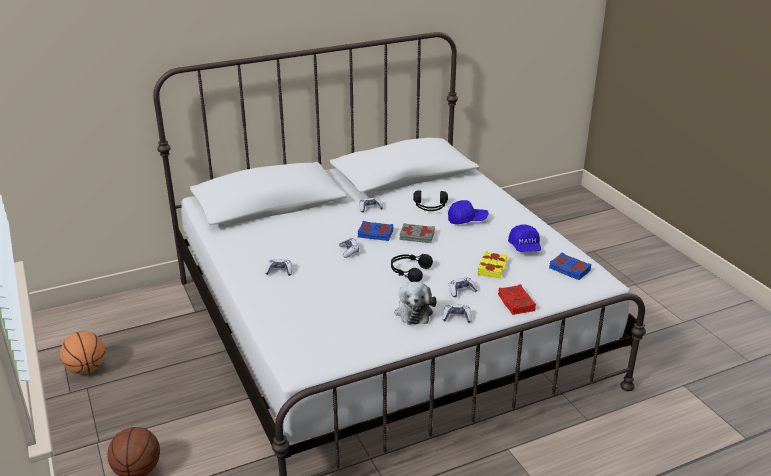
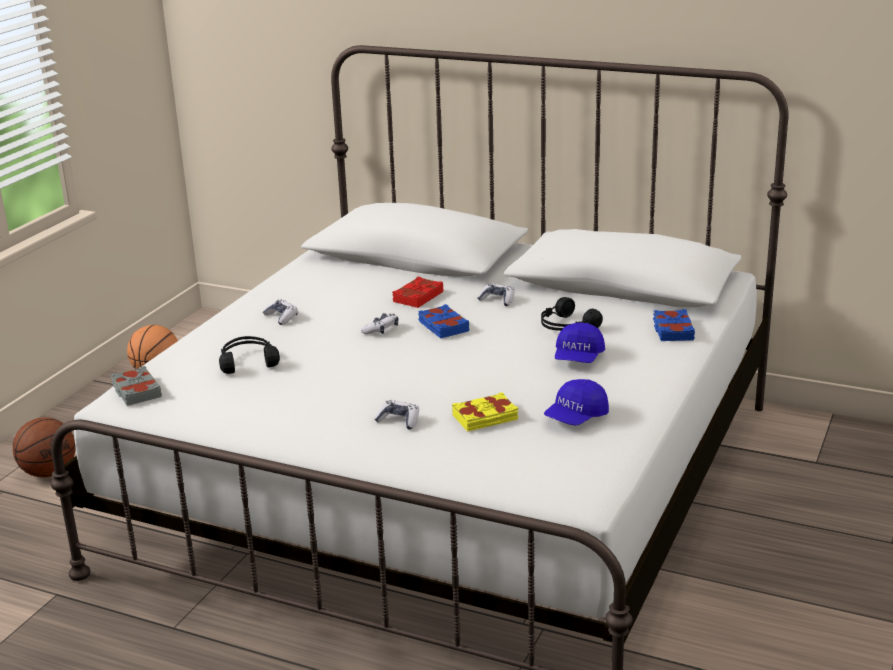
camera: 50 degrees right, 5 degrees down
black headphones [391,254,433,282] -> black headphones moved to [219,336,280,374]
plush toy [395,282,437,325] -> none
grey book [400,223,435,243] -> grey book moved to [111,366,162,406]
game controller [442,304,472,323] -> none
blue cap [448,200,489,224] -> blue cap turned 60 degrees clockwise [555,322,605,363]
red book [498,284,536,315] -> red book moved to [392,277,444,308]
blue book [549,252,592,280] -> blue book moved to [653,309,695,341]

